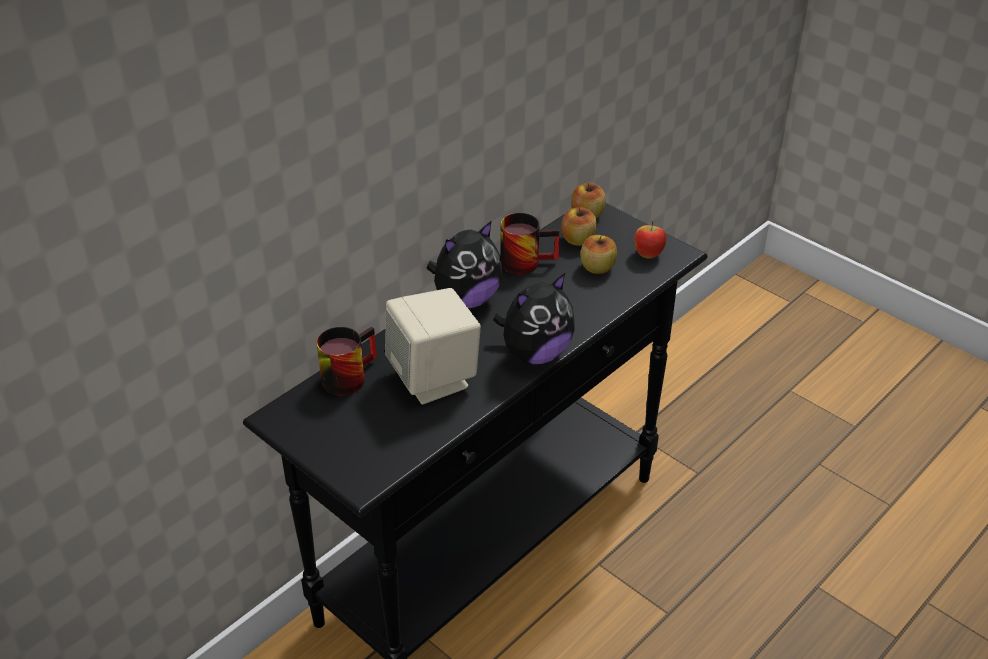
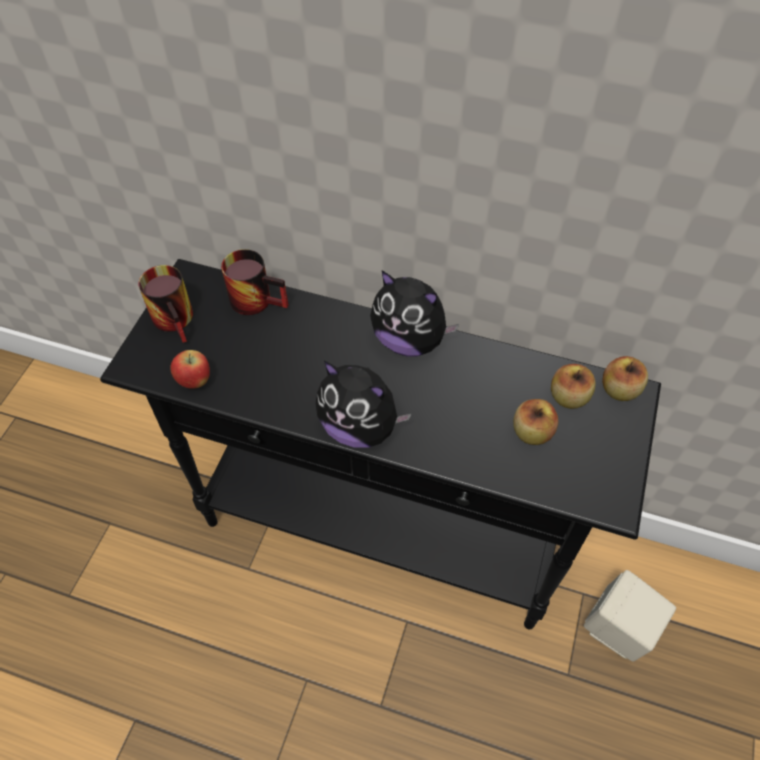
camera: 65 degrees right, 15 degrees up
beige speaker [385,288,481,404] -> beige speaker moved to [584,570,676,662]
mug [500,213,559,274] -> mug moved to [138,265,193,343]
apple [634,221,667,259] -> apple moved to [171,350,210,389]

